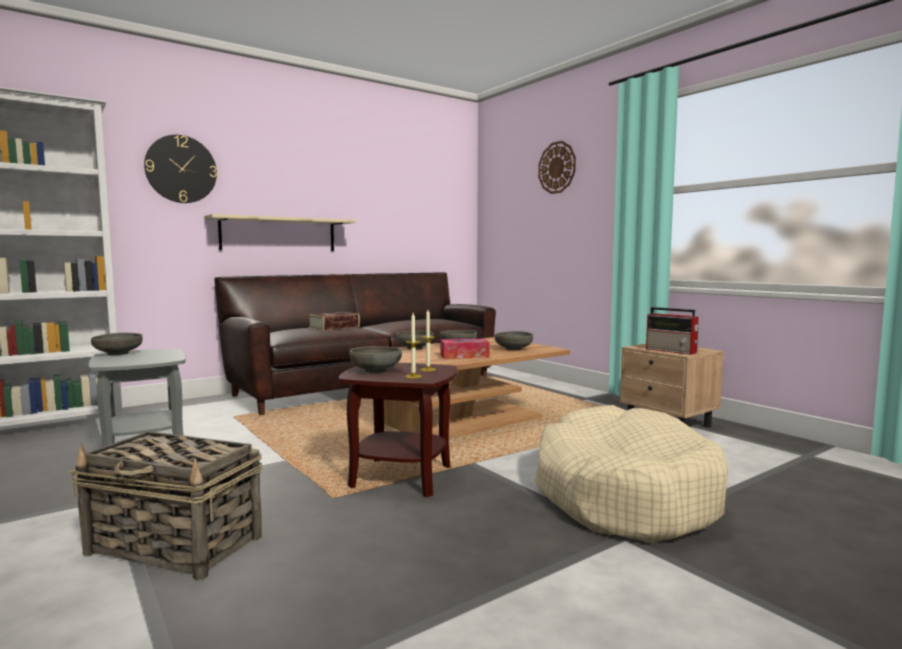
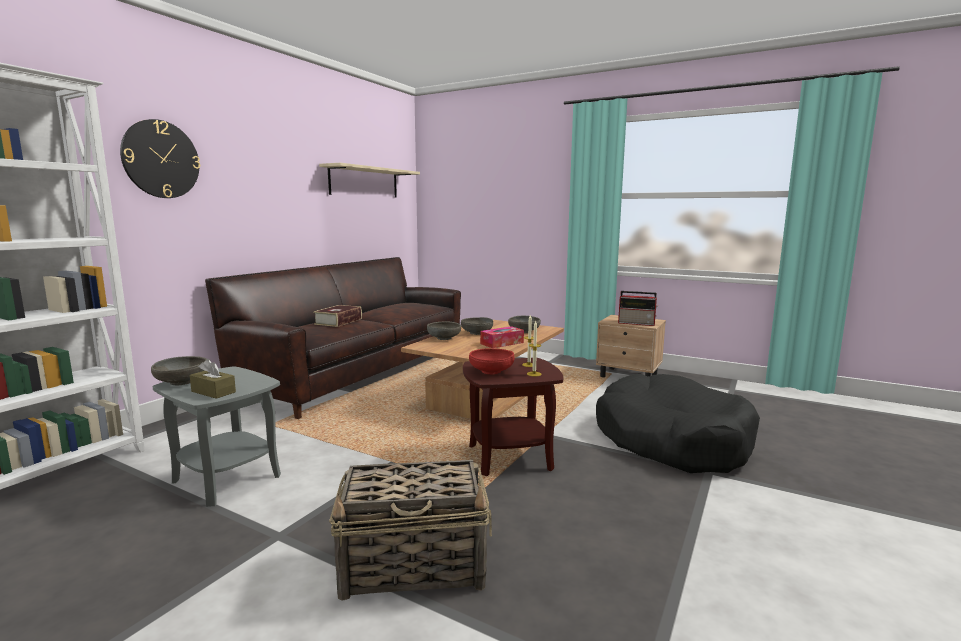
camera: 25 degrees left, 5 degrees up
beige shelf [204,214,356,251] -> beige shelf moved to [319,163,420,198]
grey bowl [349,346,402,373] -> red bowl [469,348,514,374]
beige dog bed [535,405,728,543] -> black dog bed [596,374,760,473]
wall clock [538,141,576,194] -> none
none -> brown tissue box [190,359,236,399]

